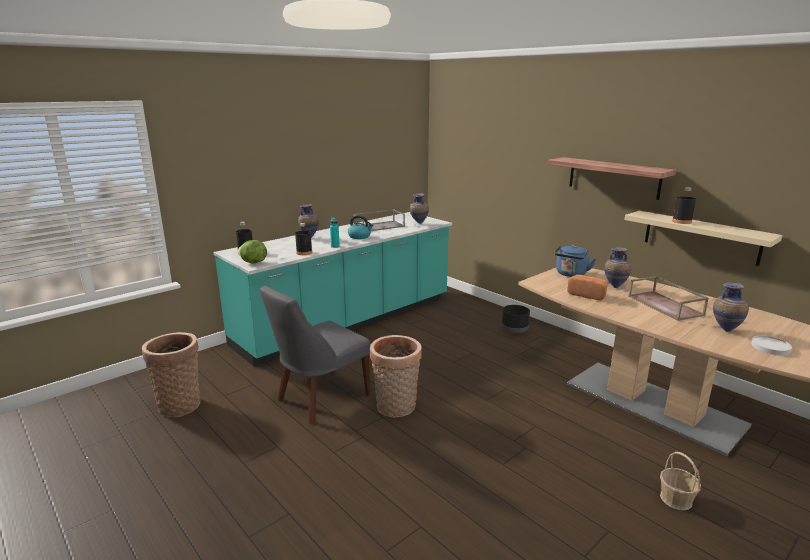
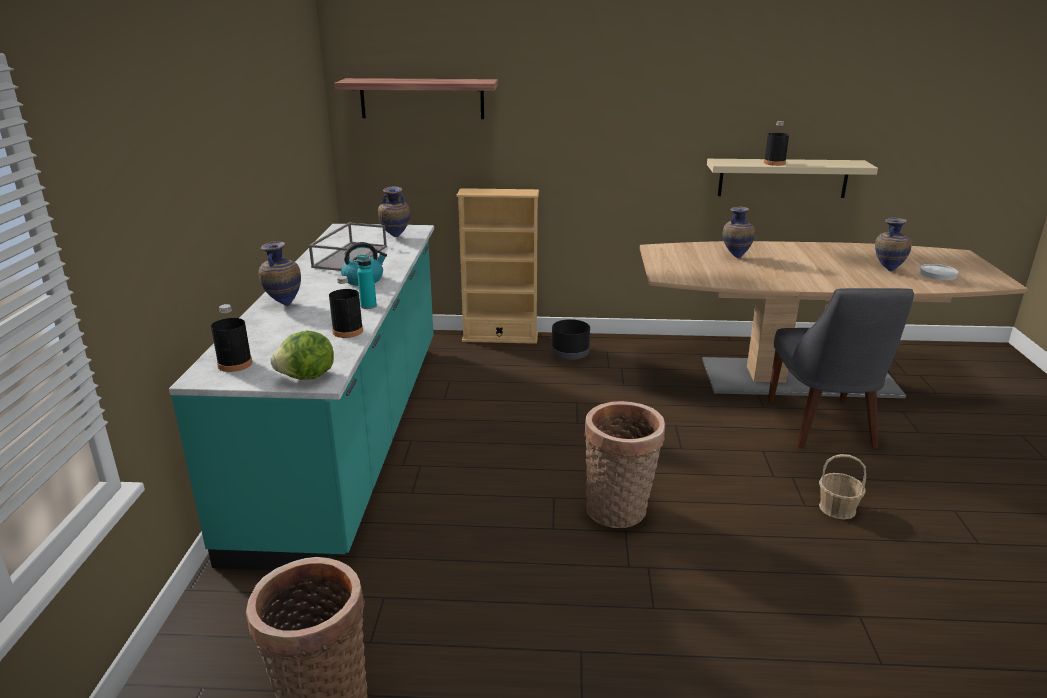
camera: 45 degrees left, 5 degrees up
grey chair [260,286,371,424] -> grey chair moved to [768,288,914,449]
shelf [547,157,676,200] -> shelf moved to [334,78,498,119]
blue kettle [554,245,596,277] -> none
bread [567,275,608,300] -> none
brown tray [628,276,709,321] -> none
basket [660,452,701,510] -> basket moved to [819,454,866,520]
none -> beige bookcase [456,188,539,344]

